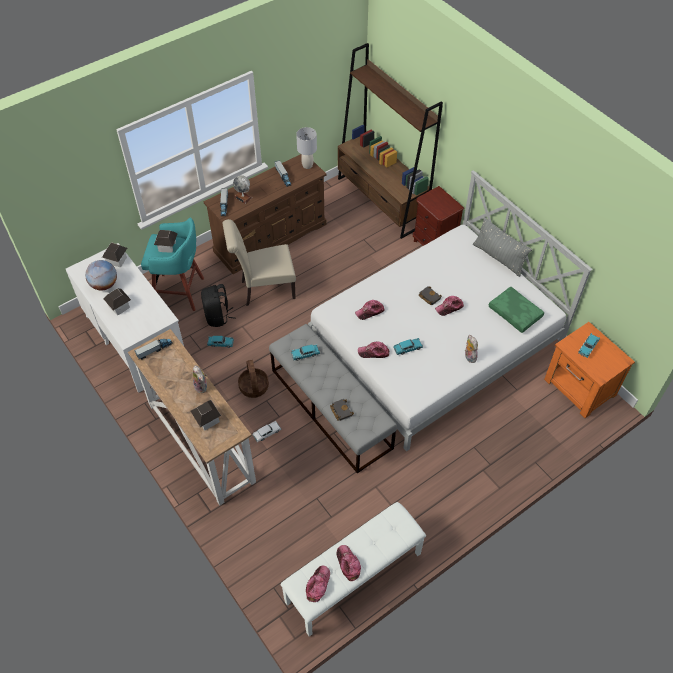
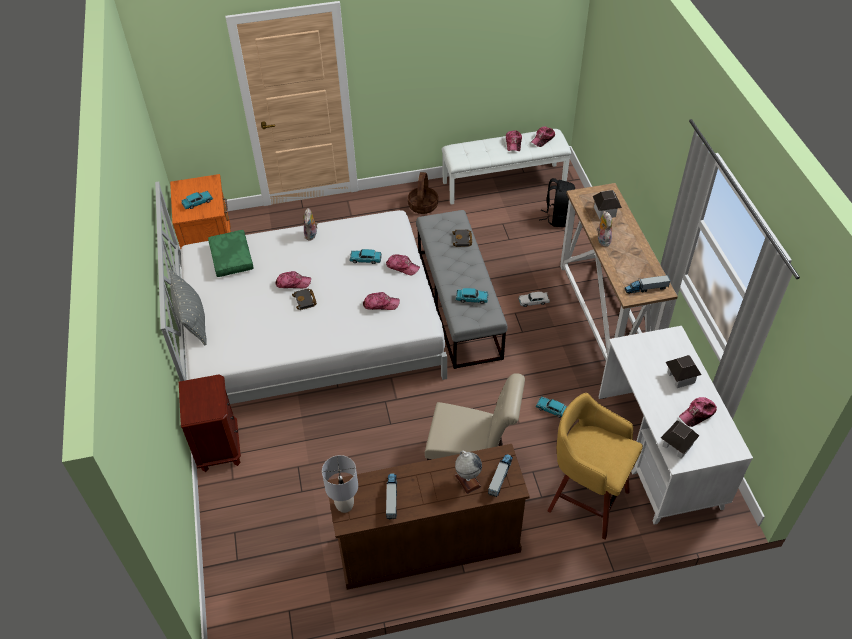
camera: 155 degrees left, 5 degrees down
globe [85,260,117,291] -> cap [679,397,717,427]
turquoise stool [141,217,204,311] -> yellow stool [548,393,643,540]
toy house [154,230,178,253] -> none
black backpack [201,284,235,327] -> black backpack moved to [539,178,575,227]
basket [238,360,269,398] -> basket moved to [408,172,438,214]
brown bookcase [338,43,443,239] -> none

